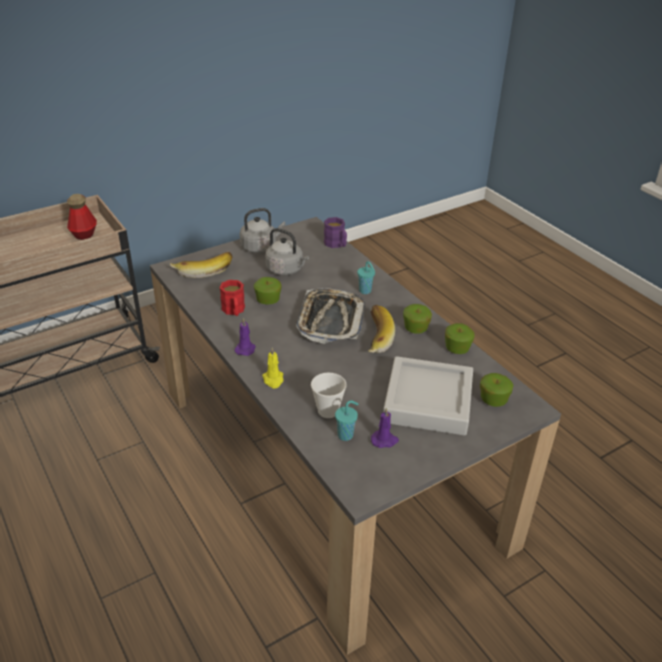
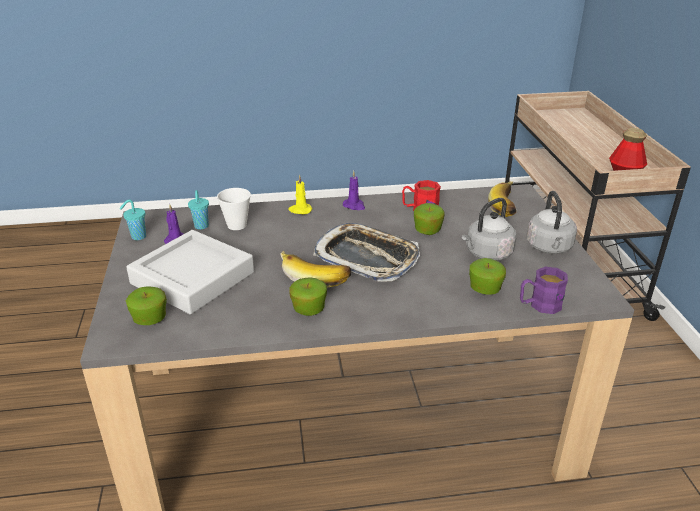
camera: 115 degrees right, 5 degrees down
turquoise cup [357,261,375,294] -> turquoise cup moved to [120,200,146,240]
apple [445,323,475,354] -> apple moved to [469,258,506,295]

